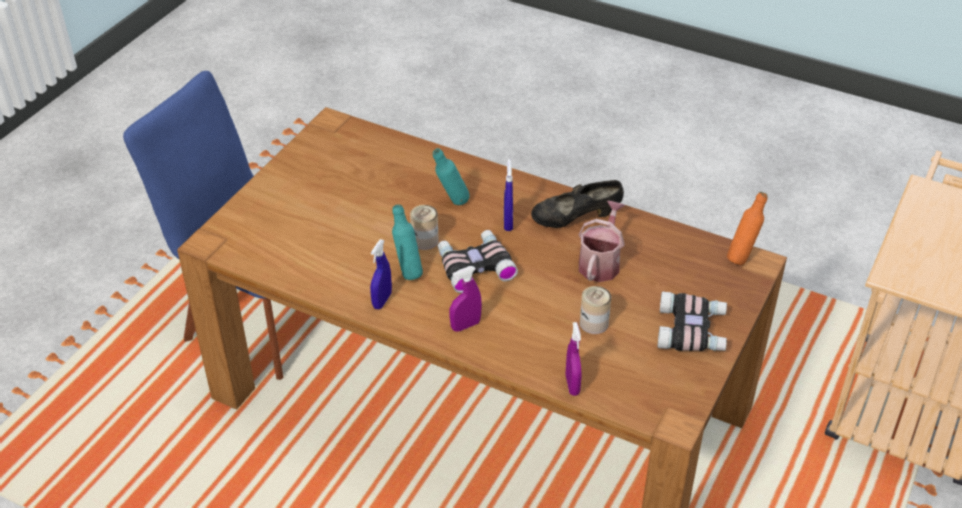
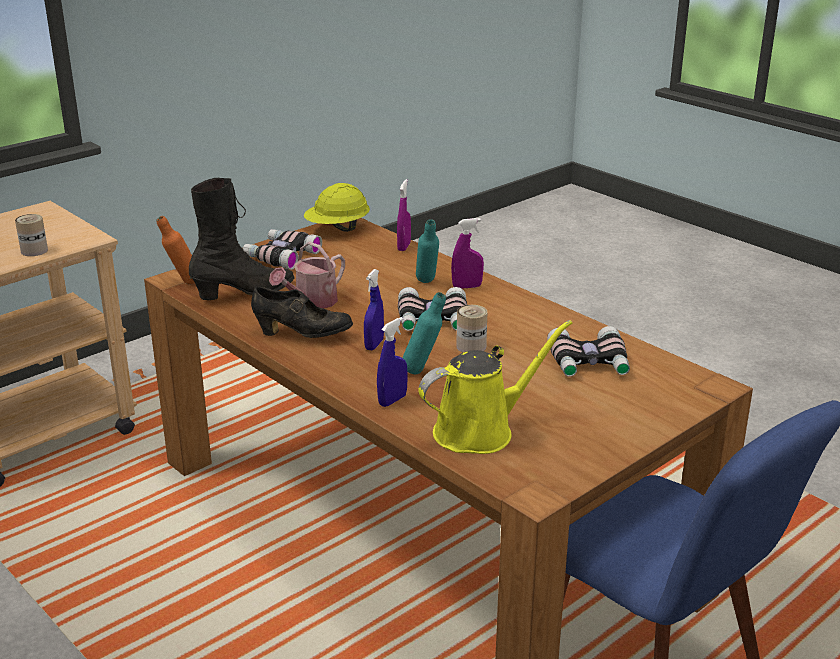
camera: 160 degrees left, 15 degrees down
blue spray bottle [370,239,392,309] -> blue spray bottle moved to [377,317,408,407]
turquoise bottle [392,204,423,280] -> turquoise bottle moved to [416,219,439,283]
can [580,286,611,334] -> can moved to [15,214,48,256]
none -> black boot [189,178,295,300]
none -> yellow hard hat [304,183,370,232]
none -> yellow watering can [418,320,573,454]
none -> binoculars [547,326,630,377]

